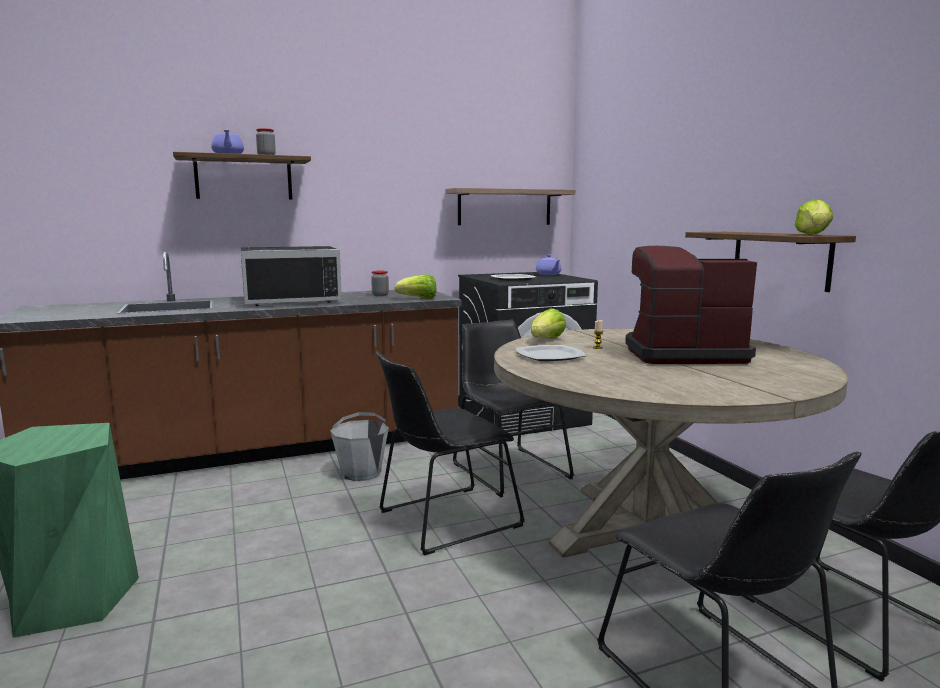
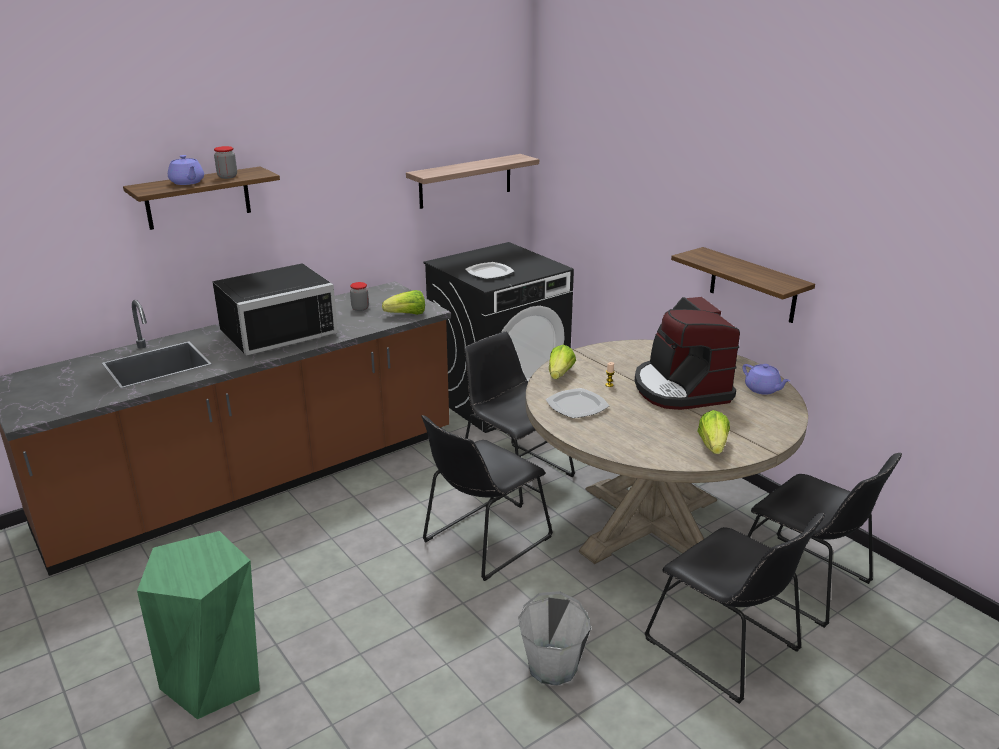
camera: 15 degrees left, 15 degrees up
grey bucket [330,412,389,481] -> grey bucket moved to [518,591,591,686]
purple teapot [536,255,561,275] -> purple teapot moved to [743,364,790,395]
coffee machine [625,246,757,364] -> coffee machine turned 90 degrees counterclockwise [635,297,740,410]
lettuce [795,199,833,235] -> lettuce moved to [697,410,730,454]

